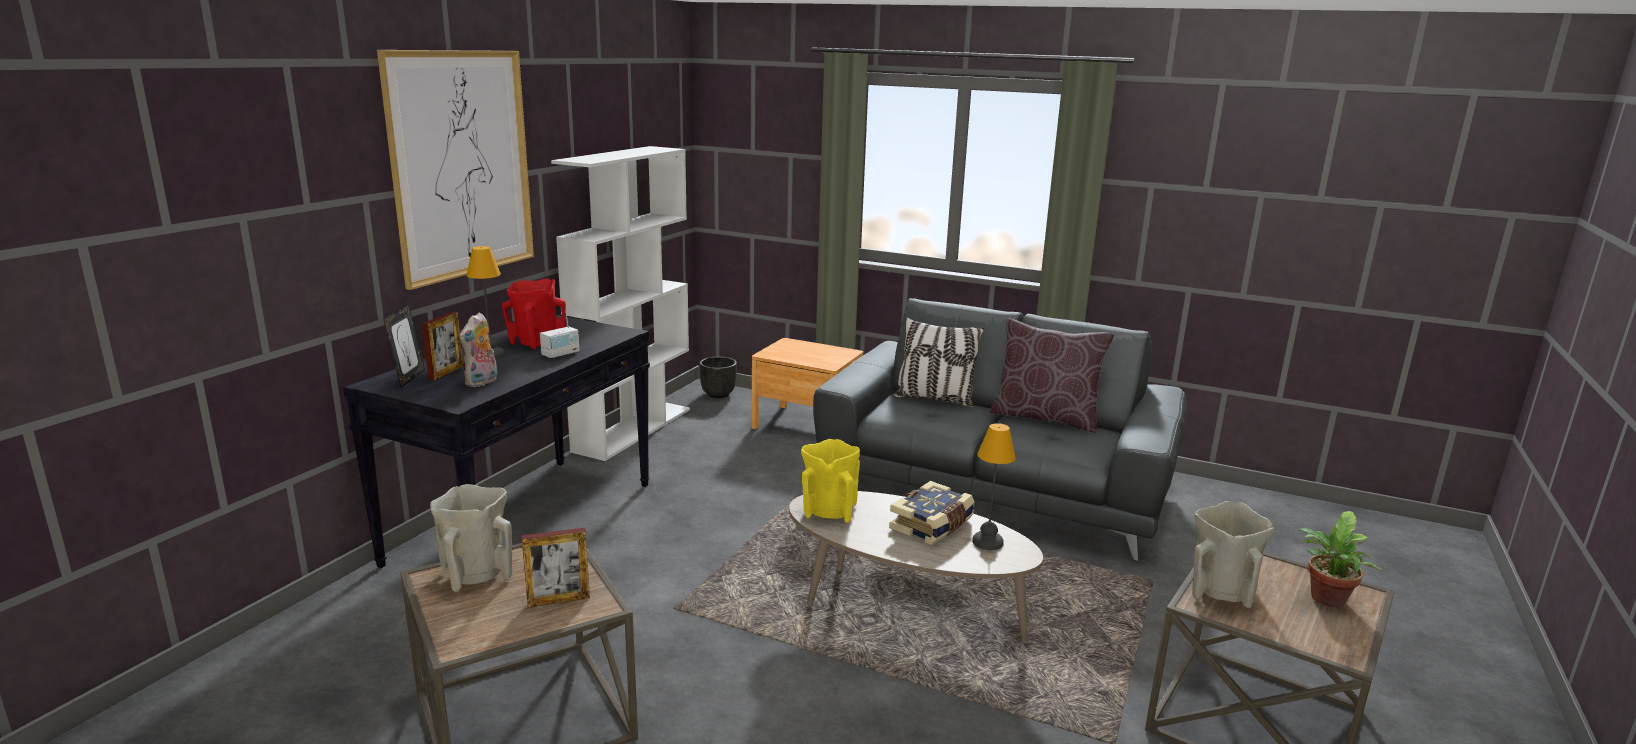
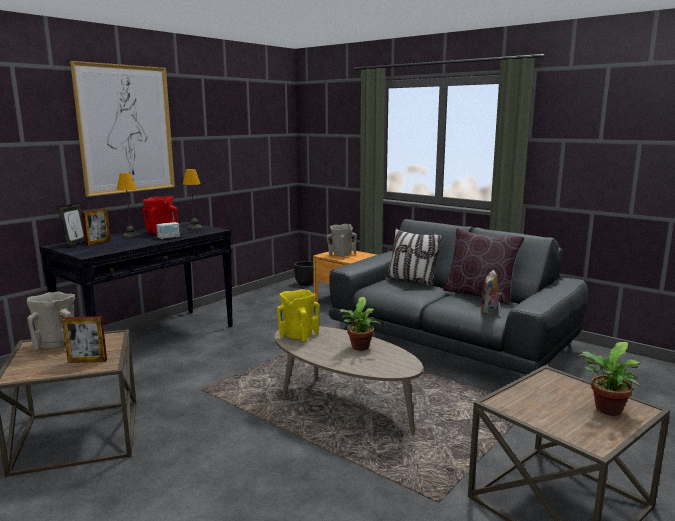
camera: 15 degrees right, 5 degrees down
plush toy [459,312,497,387] -> plush toy moved to [480,270,501,315]
white bookcase [551,146,690,461] -> none
book [889,481,974,545] -> potted plant [338,297,381,351]
table lamp [972,423,1016,550] -> table lamp moved to [183,169,202,230]
beige vase [1192,501,1274,608] -> beige vase moved to [327,224,357,257]

